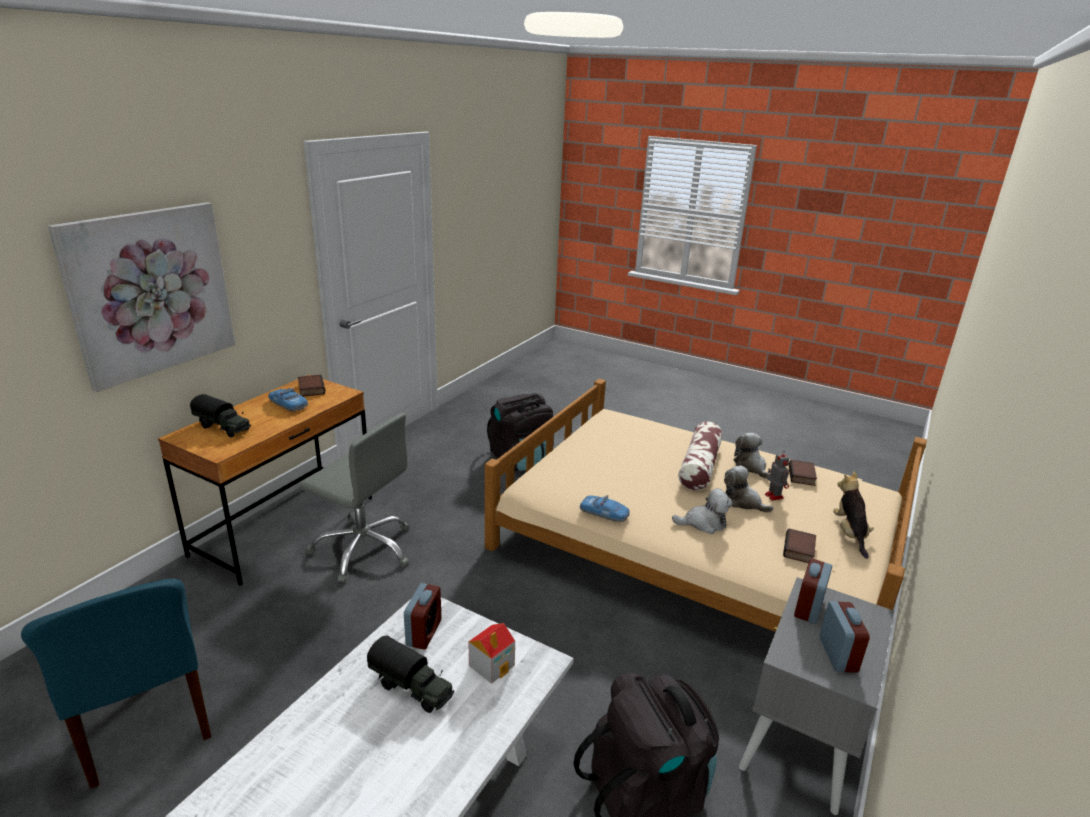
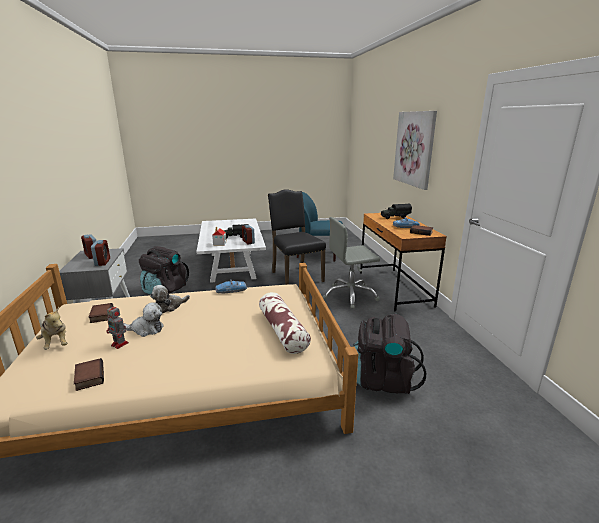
camera: 140 degrees right, 5 degrees down
pillow [678,421,723,491] -> pillow moved to [259,292,311,354]
plush toy [733,433,770,479] -> none
none -> black chair [268,189,326,285]

